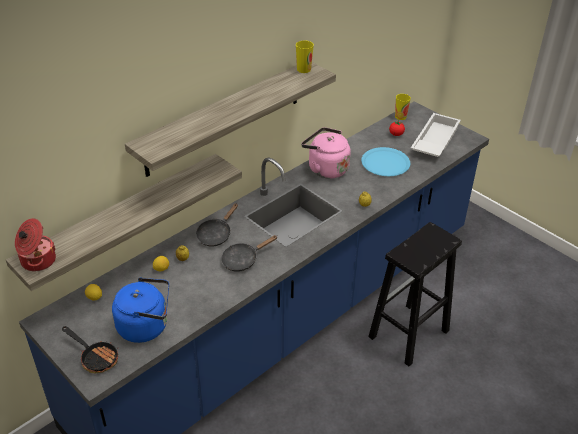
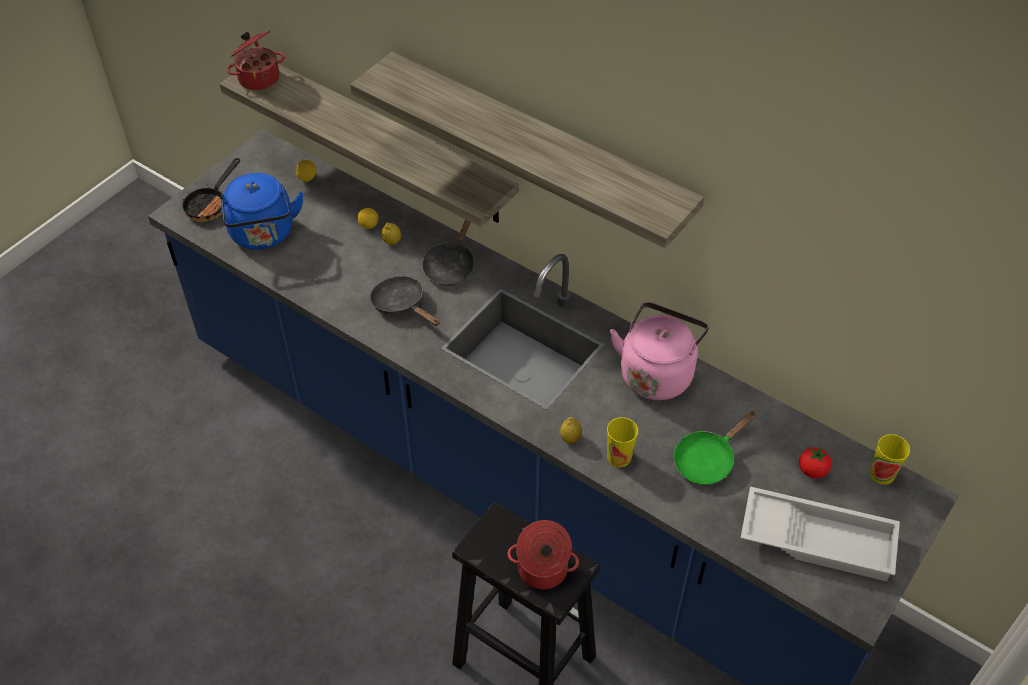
camera: 80 degrees right, 10 degrees up
black frying pan [196,203,238,246] -> black frying pan turned 90 degrees counterclockwise [422,219,474,286]
cup [296,41,314,73] -> cup moved to [607,417,638,467]
blue plate [361,147,410,176] -> green frying pan [674,411,757,485]
none -> cooking pot [507,520,579,589]

